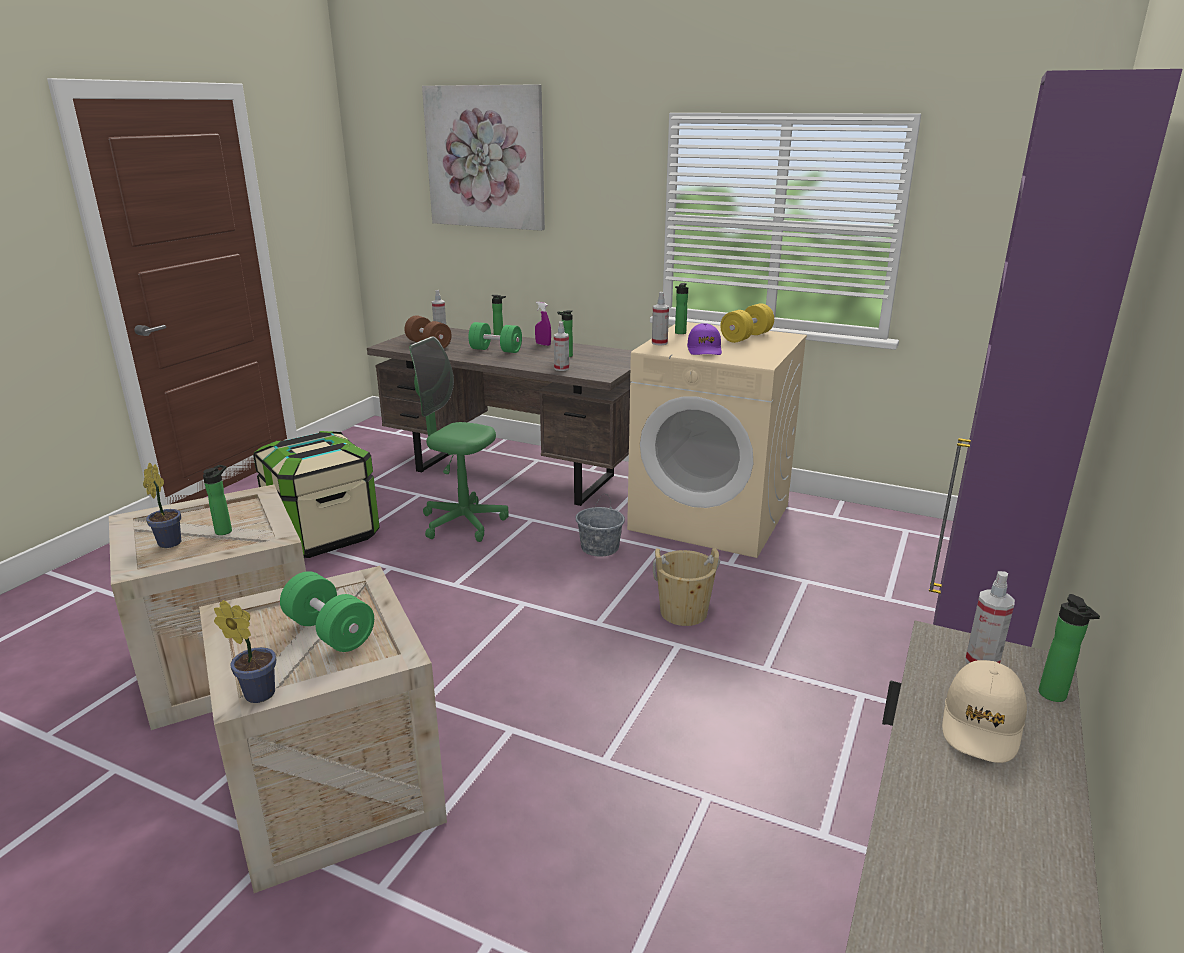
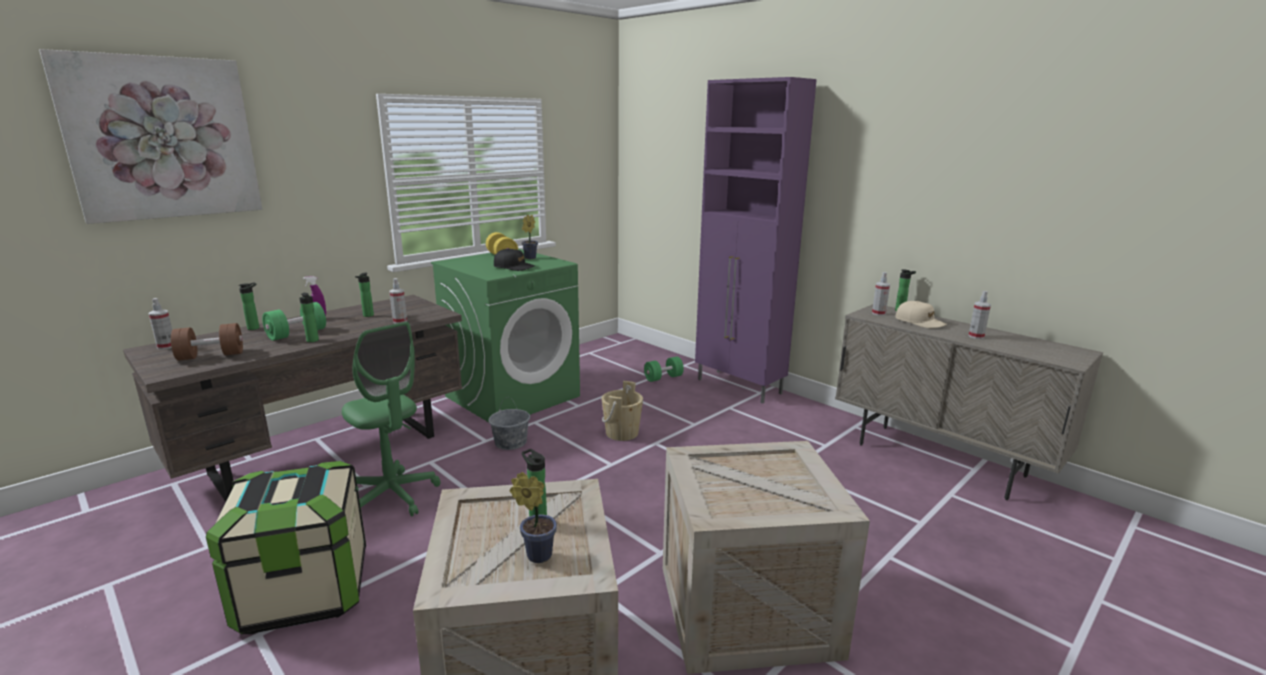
camera: 70 degrees left, 5 degrees down
potted plant [214,600,276,703] -> potted plant moved to [521,214,538,259]
green dumbbell [280,571,374,652] -> green dumbbell moved to [644,357,684,382]
green office chair [409,336,509,542] -> green office chair turned 90 degrees counterclockwise [342,322,441,516]
beige washing machine [627,322,807,558] -> green washing machine [431,249,580,423]
spray bottle [652,292,669,345] -> spray bottle moved to [968,291,991,339]
bottle [675,283,688,334] -> bottle moved to [299,293,319,342]
purple cap [687,323,722,355] -> black cap [494,248,535,271]

